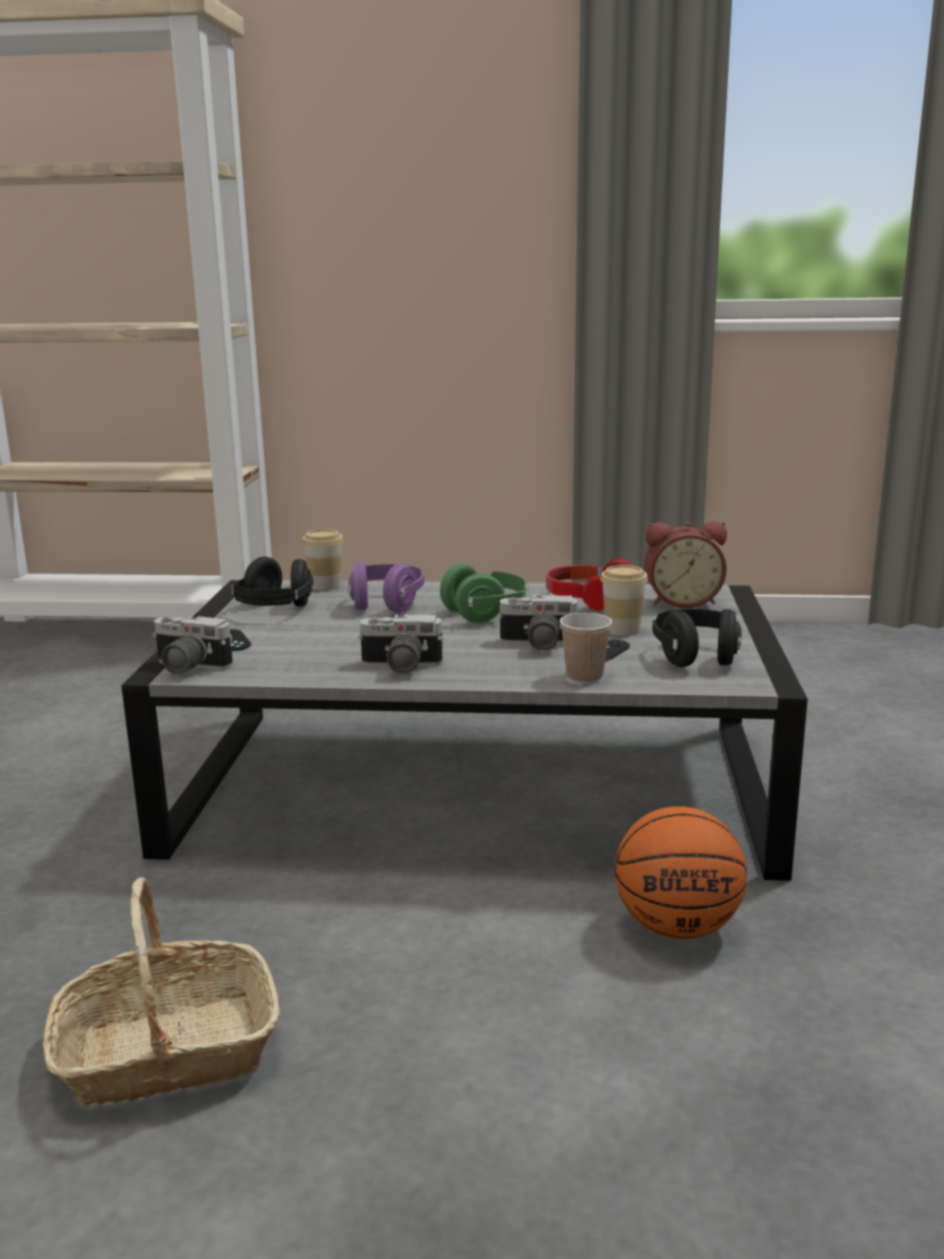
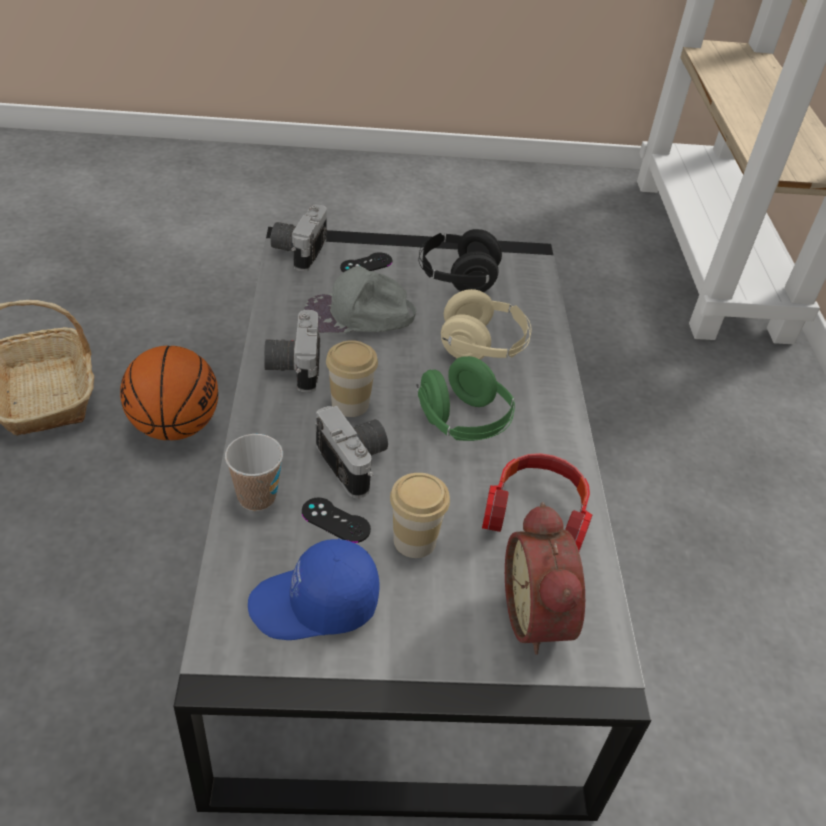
camera: 80 degrees right, 25 degrees up
cup [302,529,344,590] -> cup moved to [326,340,378,417]
purple headphones [348,562,425,613] -> beige headphones [441,289,531,359]
camera [497,595,578,651] -> camera turned 150 degrees clockwise [315,406,388,498]
basketball [615,806,747,939] -> basketball moved to [120,346,218,440]
black headphones [652,609,742,667] -> blue cap [248,538,379,640]
none -> grey cap [304,266,416,334]

